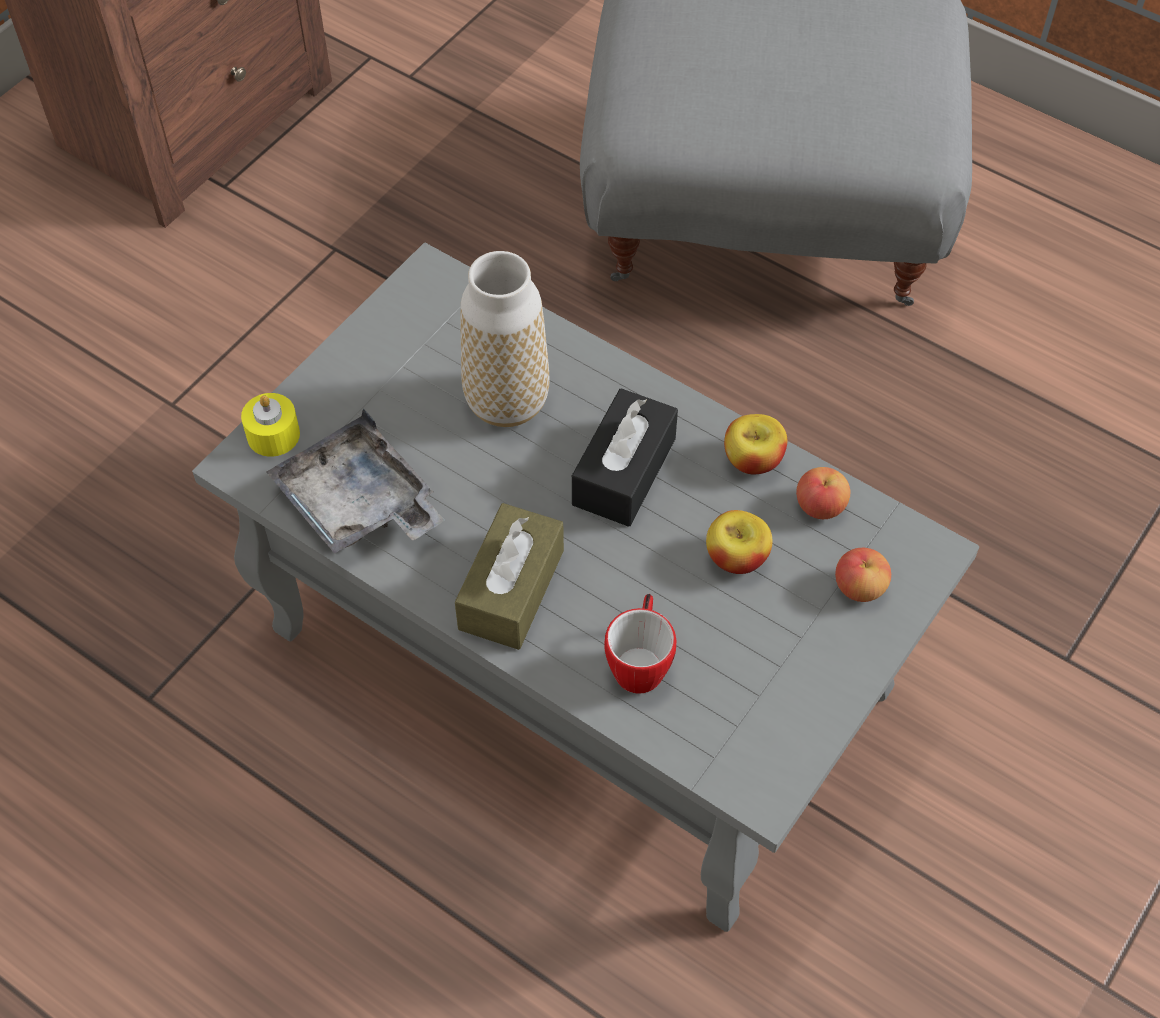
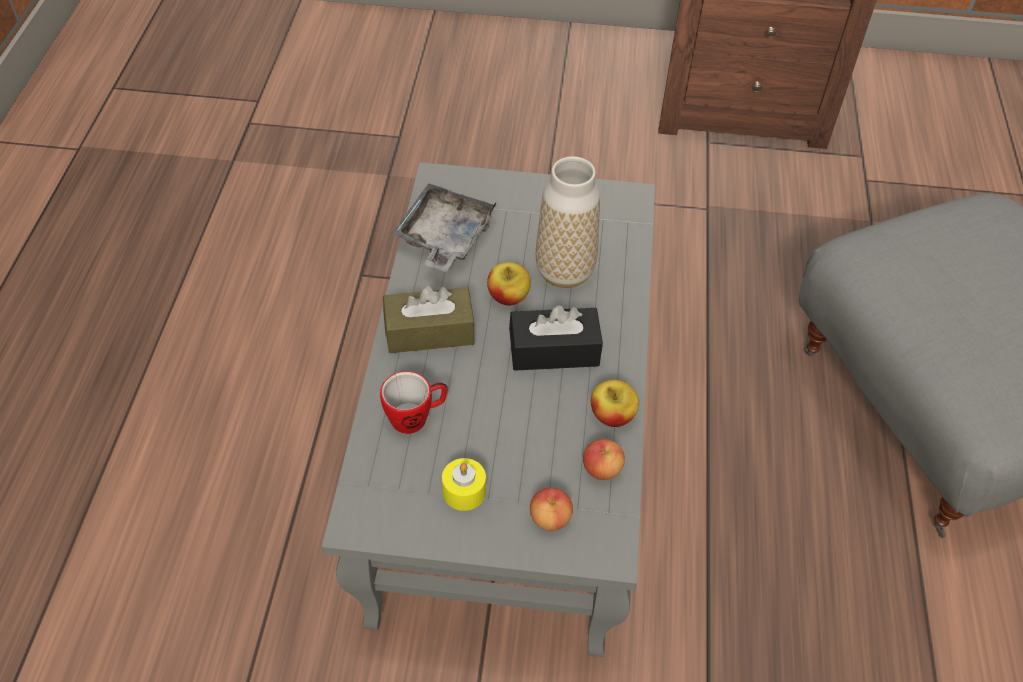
camera: 60 degrees right, 5 degrees down
yellow candle [241,393,300,457] -> yellow candle moved to [442,458,486,511]
apple [706,510,772,574] -> apple moved to [487,262,531,306]

